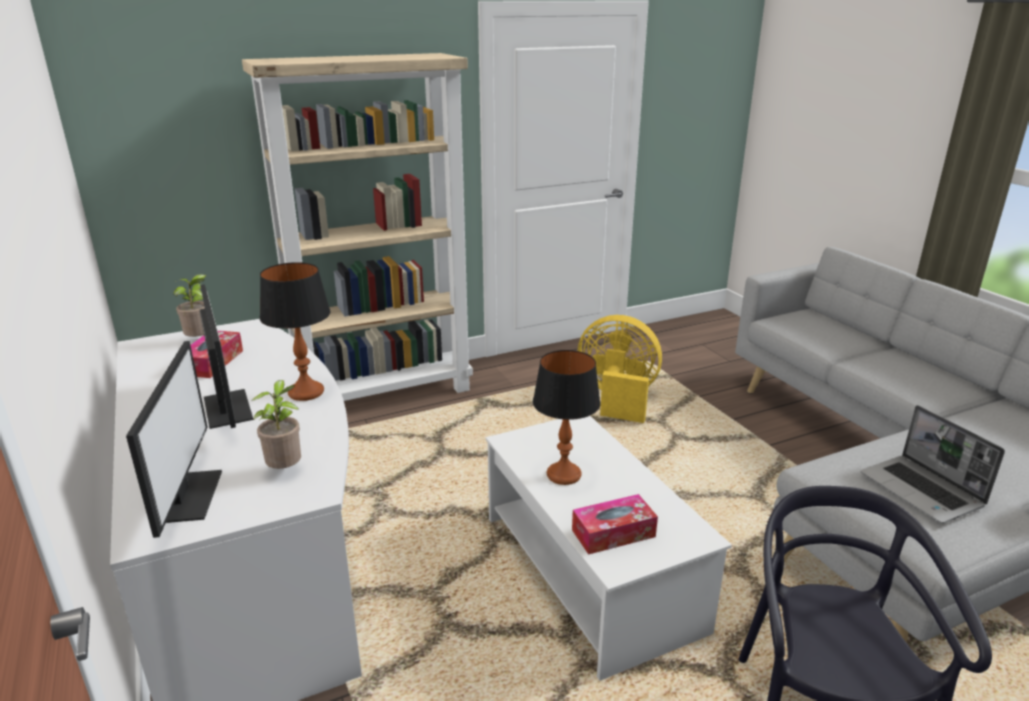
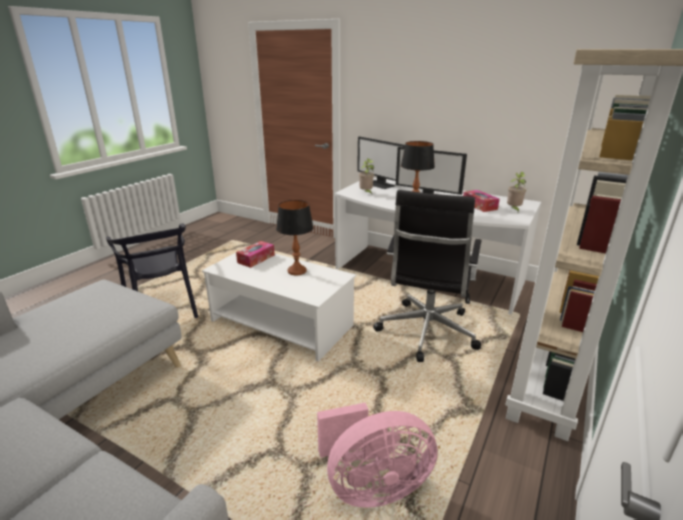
camera: 145 degrees right, 0 degrees up
yellow fan [578,315,662,423] -> pink fan [317,403,438,508]
laptop [861,405,1005,523] -> none
none -> black office chair [373,190,482,362]

